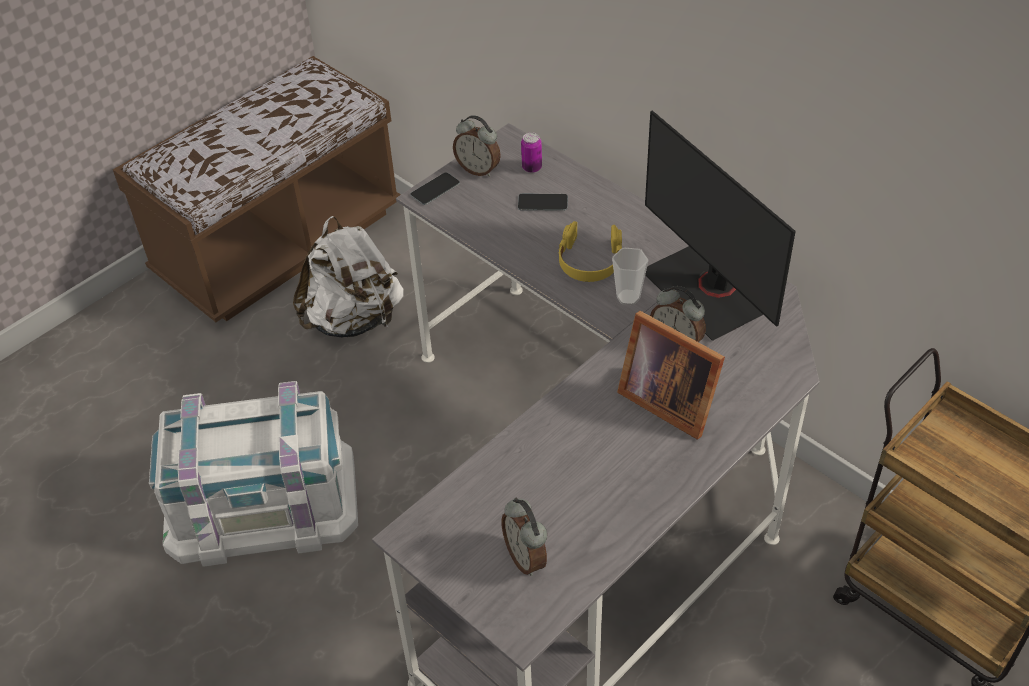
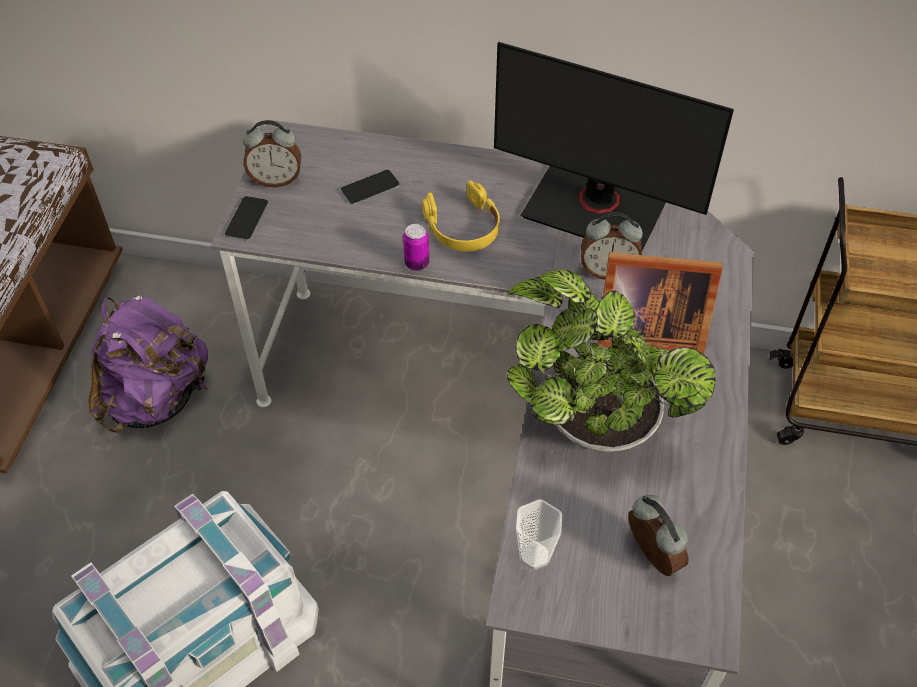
camera: 35 degrees left, 5 degrees up
white backpack [293,216,404,338] -> purple backpack [88,296,208,433]
alarm clock [501,498,547,576] -> alarm clock turned 150 degrees counterclockwise [628,495,689,576]
can [521,132,542,173] -> can moved to [403,224,429,271]
cup [612,248,648,305] -> cup moved to [516,499,562,570]
none -> potted plant [506,270,715,452]

